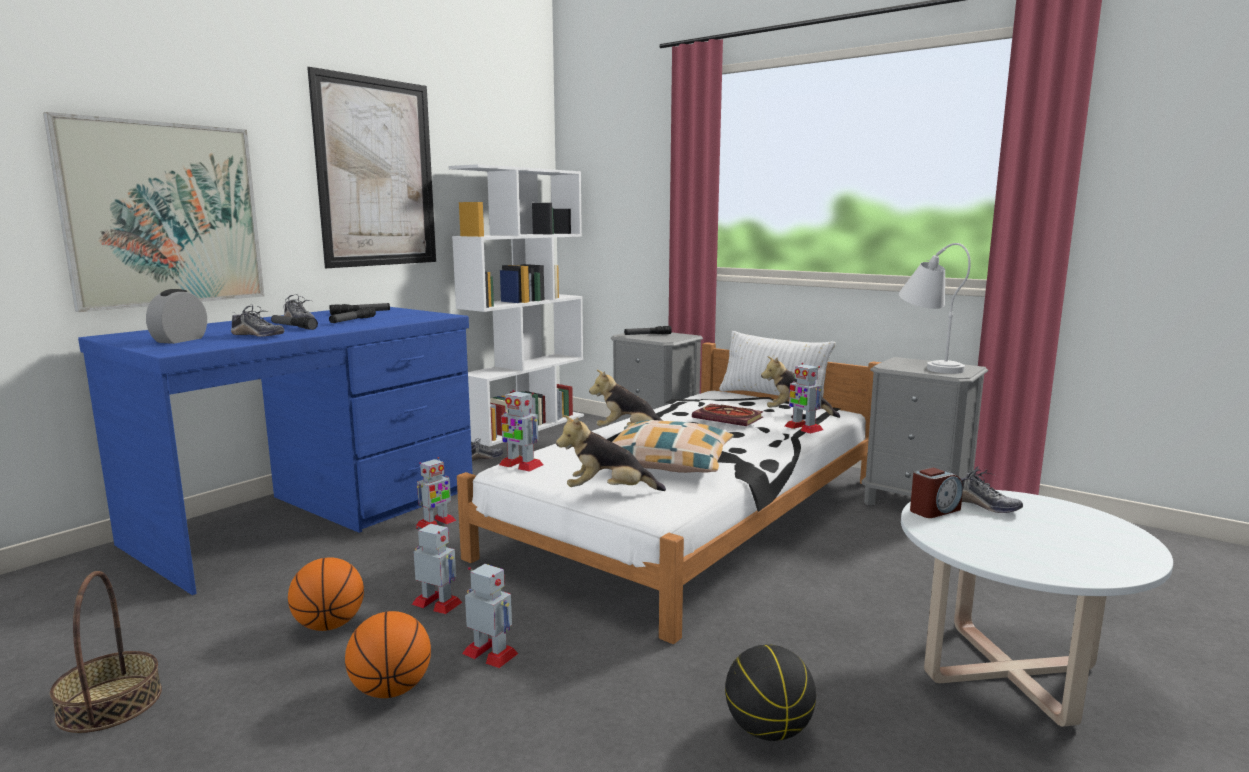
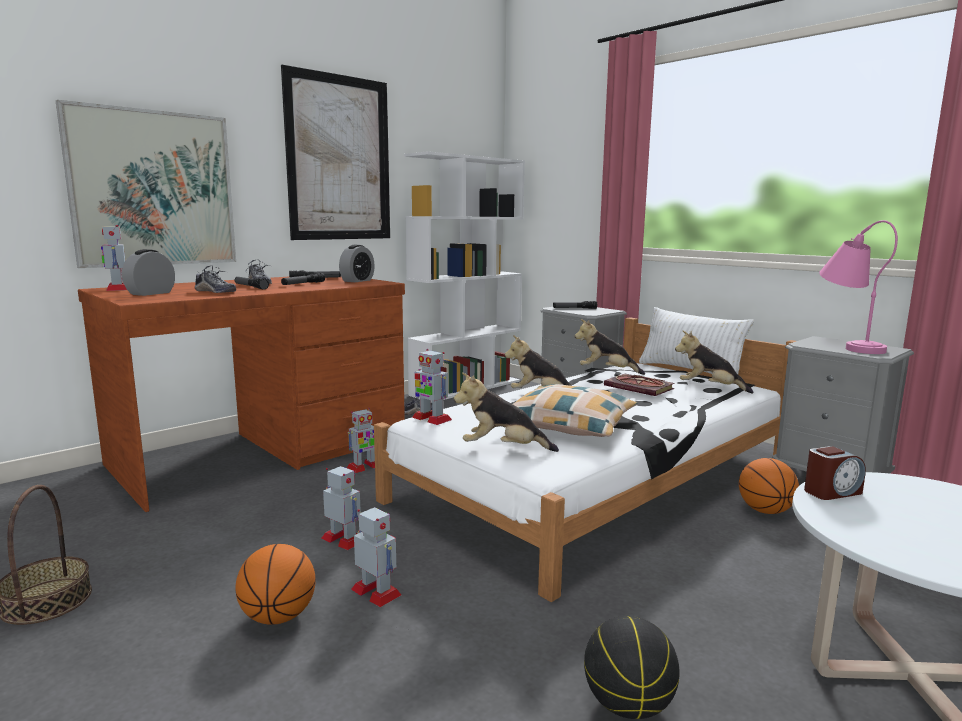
camera: 10 degrees right, 0 degrees up
blue desk [78,307,473,595] -> brown desk [78,277,405,512]
basketball [288,557,364,631] -> basketball moved to [739,458,799,514]
toy robot [785,363,823,434] -> toy robot moved to [101,225,127,291]
white table lamp [899,243,971,374] -> pink table lamp [819,220,898,354]
shoe [946,466,1023,513] -> none
none -> alarm clock [339,245,375,282]
none -> plush toy [575,319,645,375]

